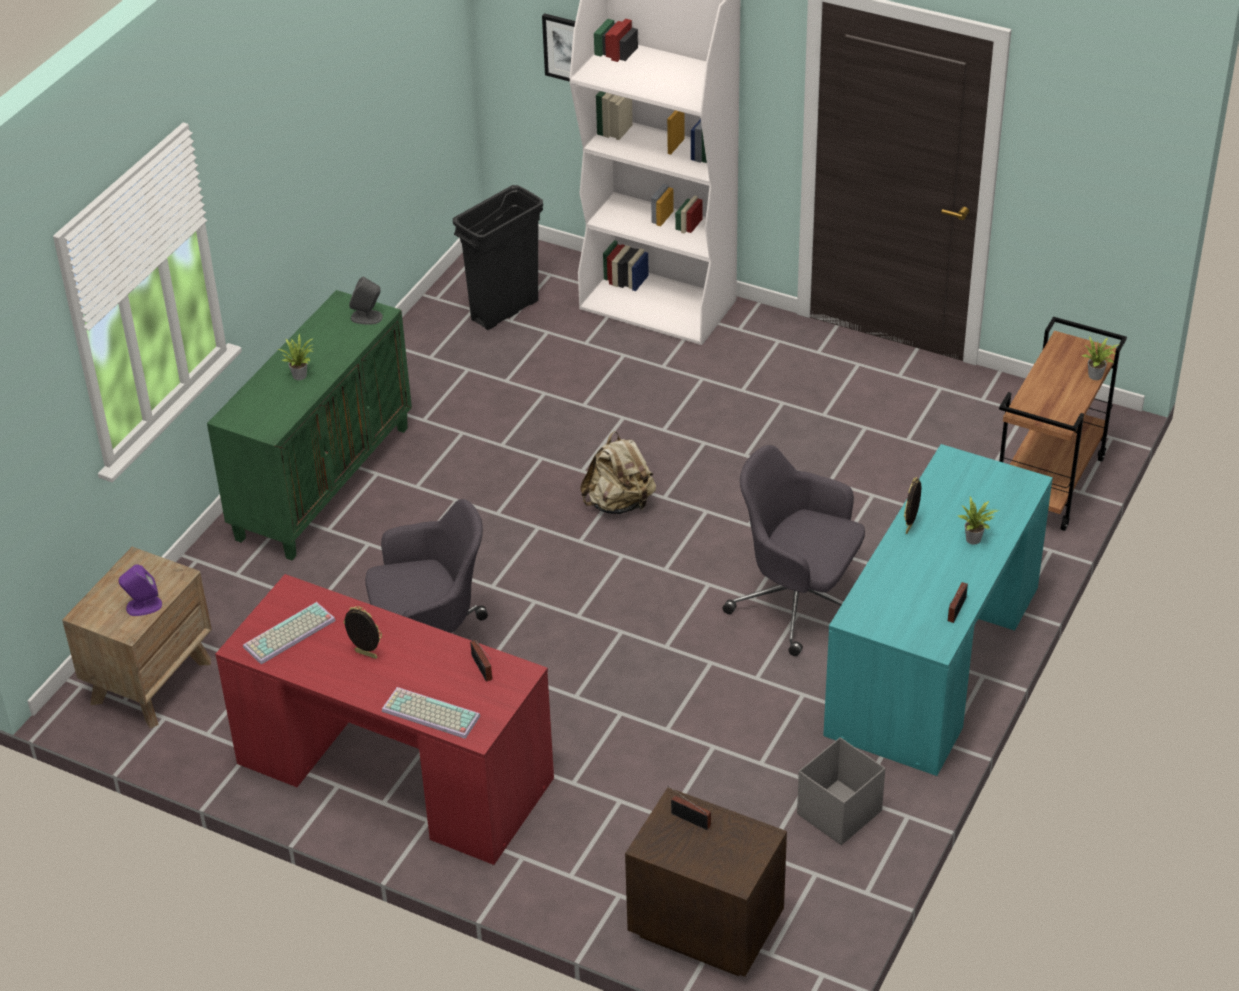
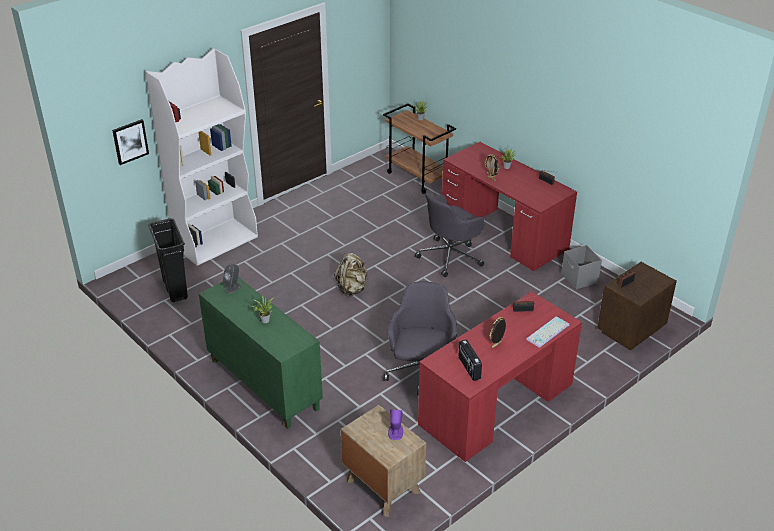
camera: 70 degrees left, 5 degrees down
keyboard [243,602,336,664] -> radio [458,339,482,381]
turquoise desk [823,444,1053,776] -> red desk [442,142,577,271]

